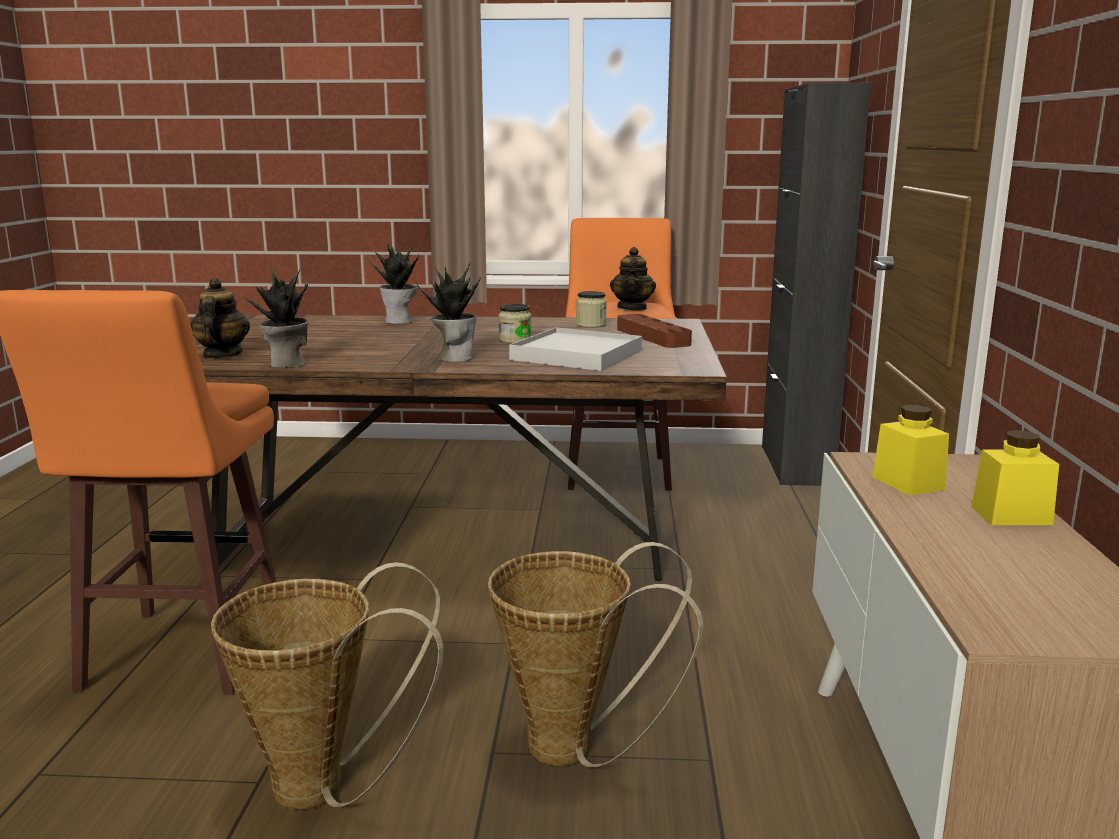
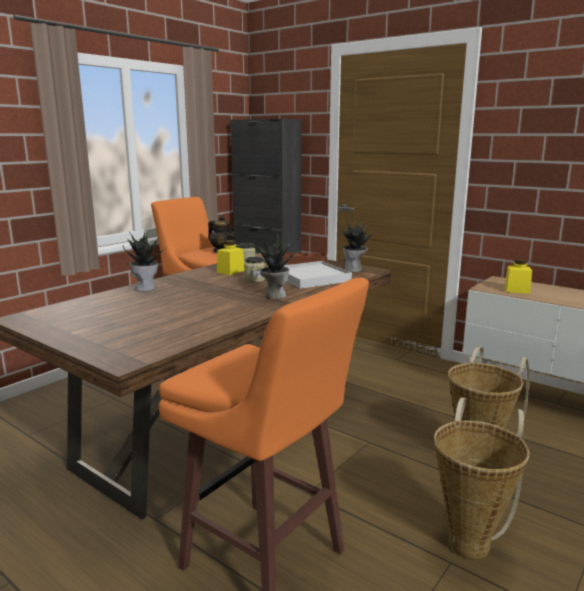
camera: 55 degrees left, 0 degrees up
teapot [190,278,250,359] -> none
potted plant [239,265,309,368] -> potted plant moved to [341,218,376,272]
yellow jar [971,430,1059,525] -> yellow jar moved to [217,240,244,275]

